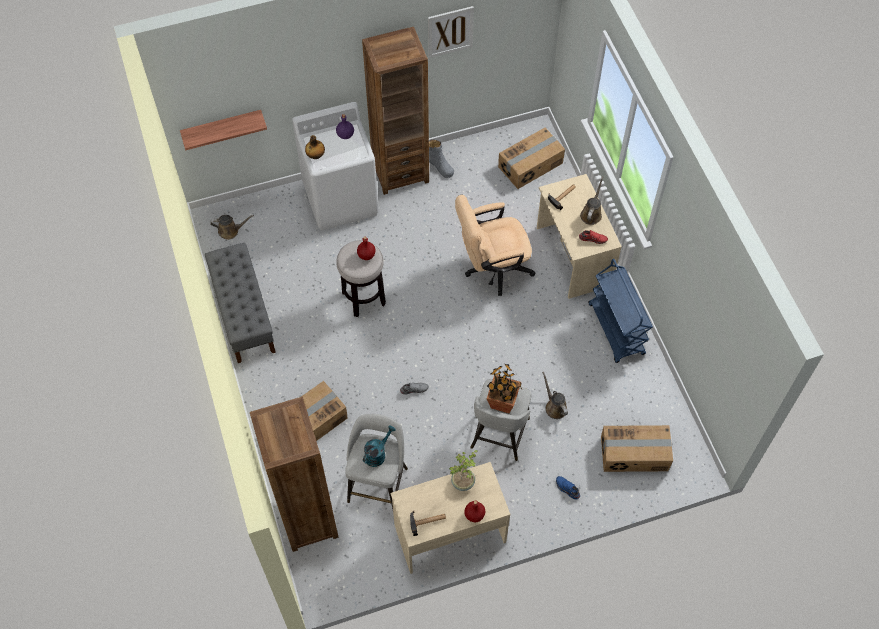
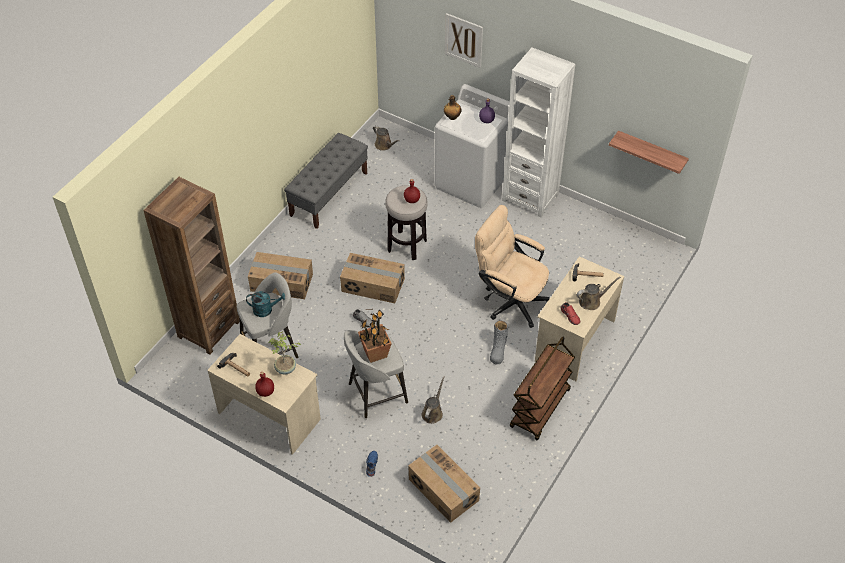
camera: 50 degrees right, 10 degrees down
shelf [180,110,267,150] -> shelf moved to [609,131,689,174]
brown bookcase [362,27,429,195] -> white bookcase [502,48,575,218]
picture [428,6,474,58] -> picture moved to [445,13,483,68]
grey boot [429,140,454,178] -> grey boot moved to [490,320,508,364]
cardboard box [498,128,565,189] -> cardboard box moved to [340,253,405,303]
blue cart [589,259,653,363] -> brown cart [510,336,575,441]

